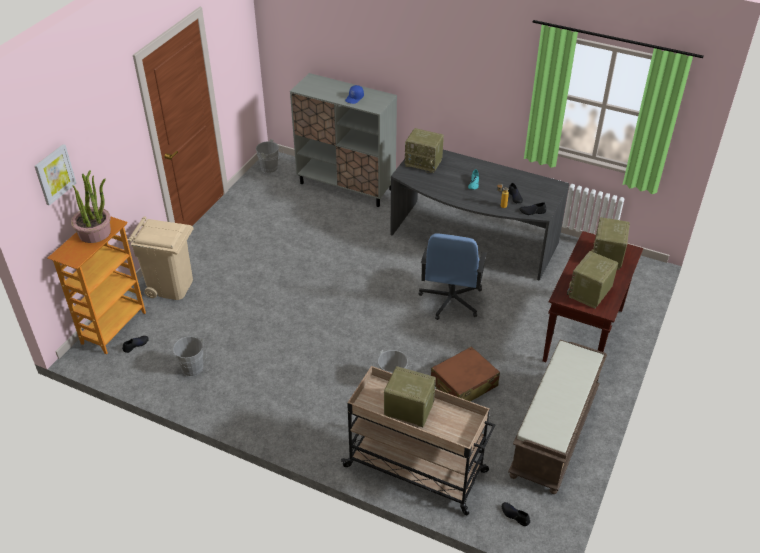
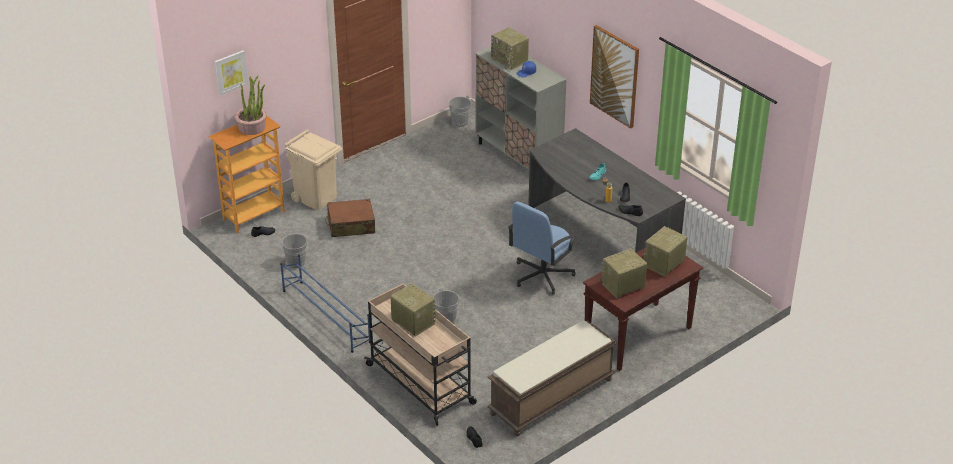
camera: 25 degrees right, 5 degrees down
radio [405,128,444,173] -> radio moved to [491,27,529,70]
brown suitcase [431,346,500,402] -> brown suitcase moved to [325,199,375,237]
none -> blue shoe rack [280,255,370,353]
none -> picture [590,25,639,129]

